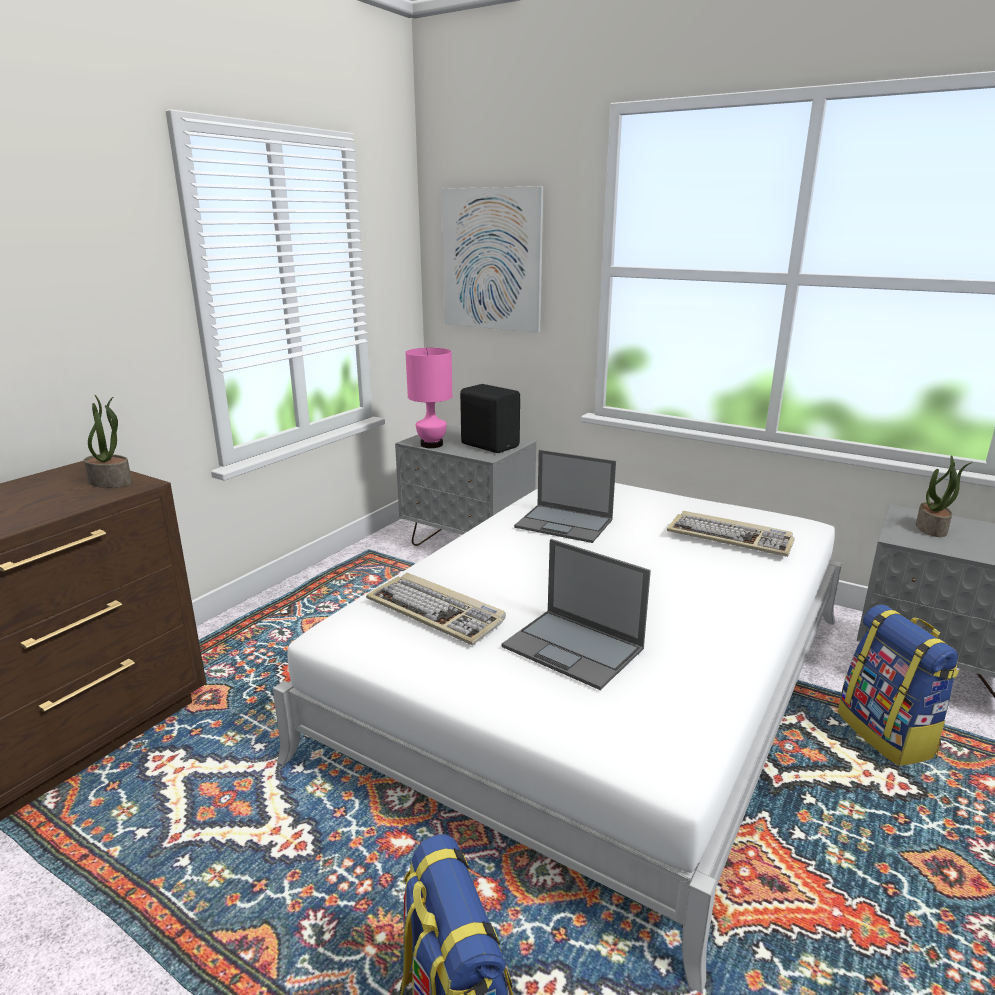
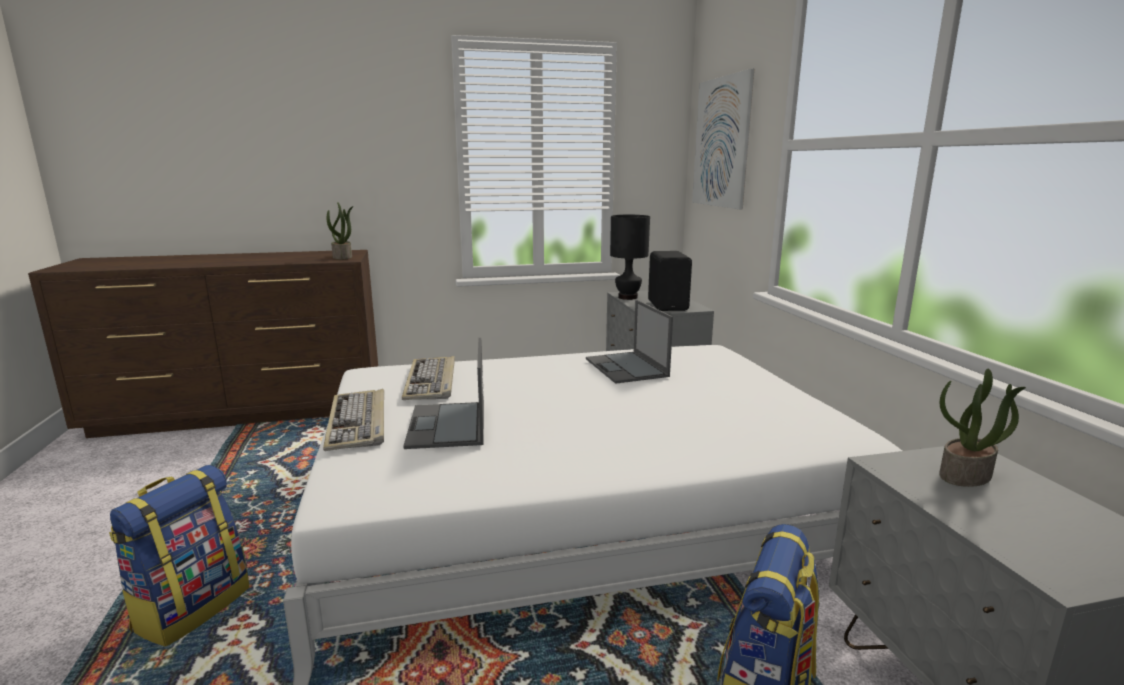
camera: 45 degrees right, 5 degrees down
pink table lamp [405,348,452,448] -> black table lamp [610,215,650,300]
keyboard [667,511,795,557] -> keyboard moved to [323,389,384,451]

